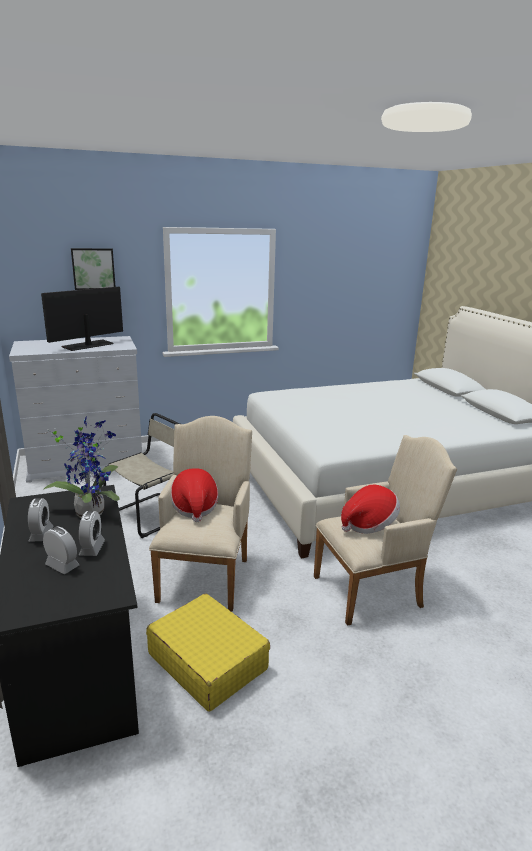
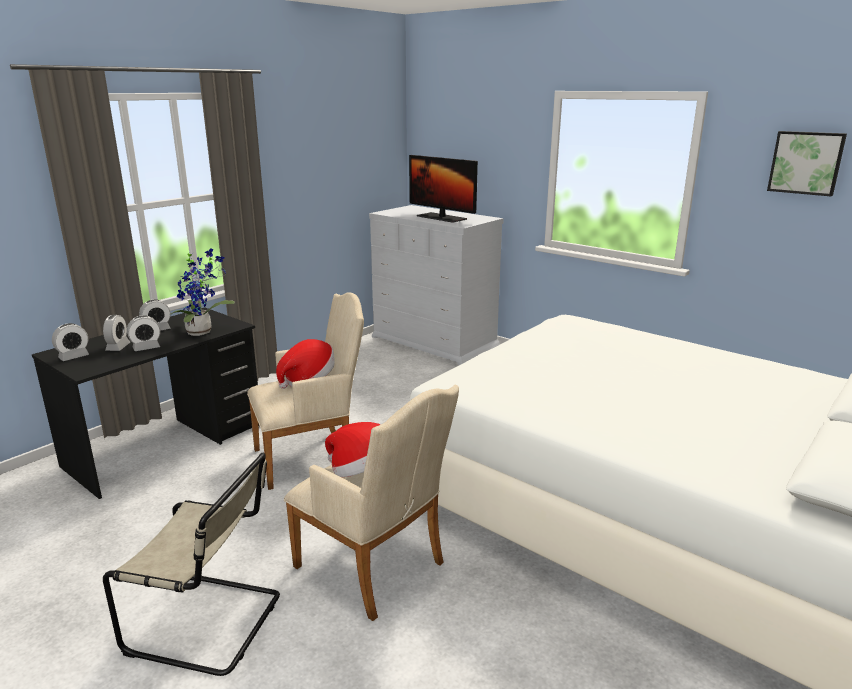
camera: 60 degrees right, 0 degrees up
monitor [41,287,123,351] -> monitor turned 150 degrees counterclockwise [409,155,478,223]
picture [71,248,115,290] -> picture moved to [767,131,847,196]
beige chair [103,413,180,538] -> beige chair moved to [103,453,280,676]
yellow suitcase [146,593,270,712] -> none
none -> alarm clock [52,323,89,361]

